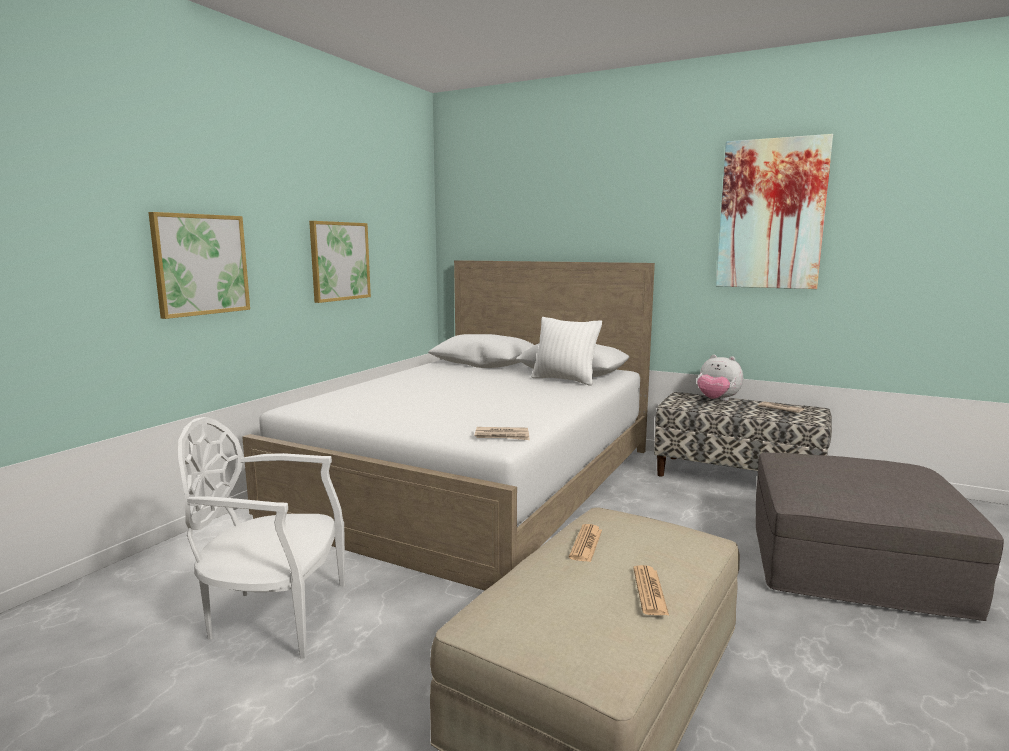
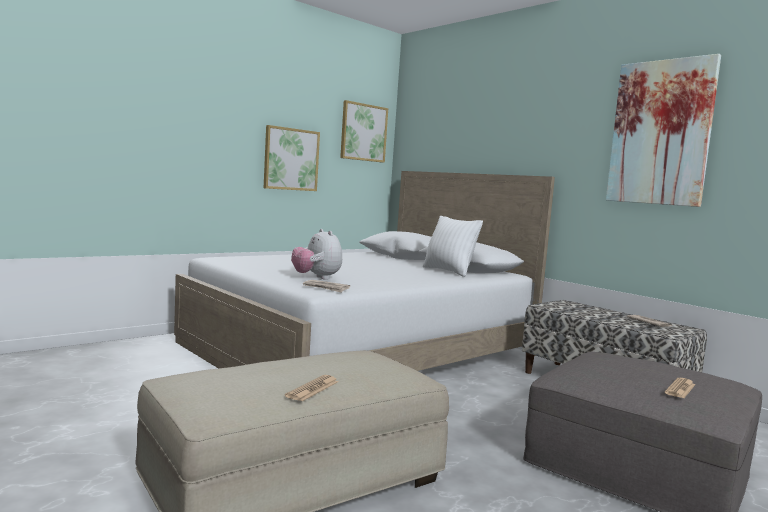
camera: 20 degrees right, 5 degrees down
picture [148,212,250,319] -> picture moved to [340,100,388,163]
white chair [178,417,345,659] -> none
newspaper [569,524,602,562] -> newspaper moved to [665,378,696,398]
plush toy [697,354,743,401] -> plush toy moved to [291,229,342,280]

